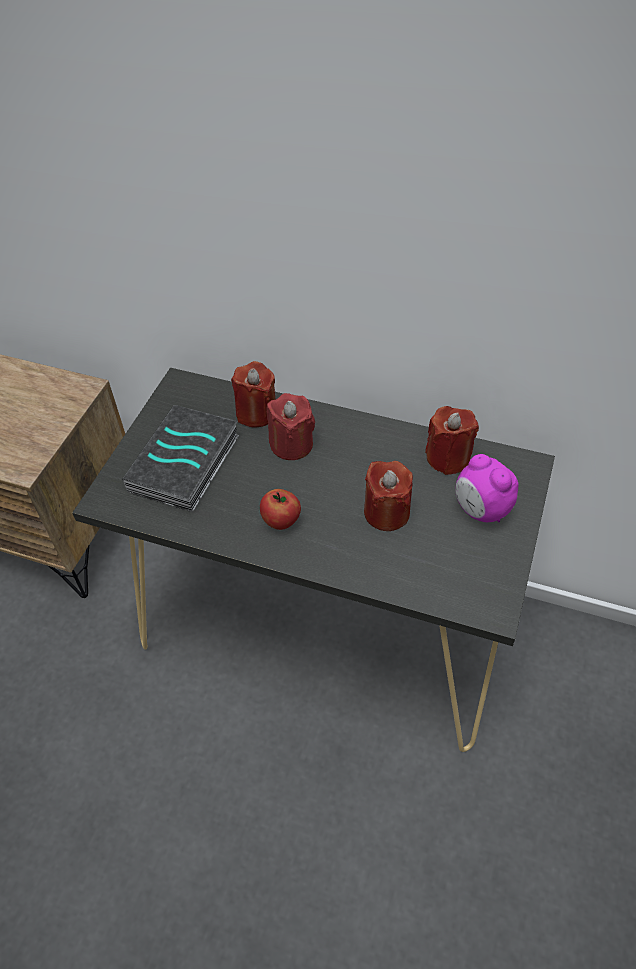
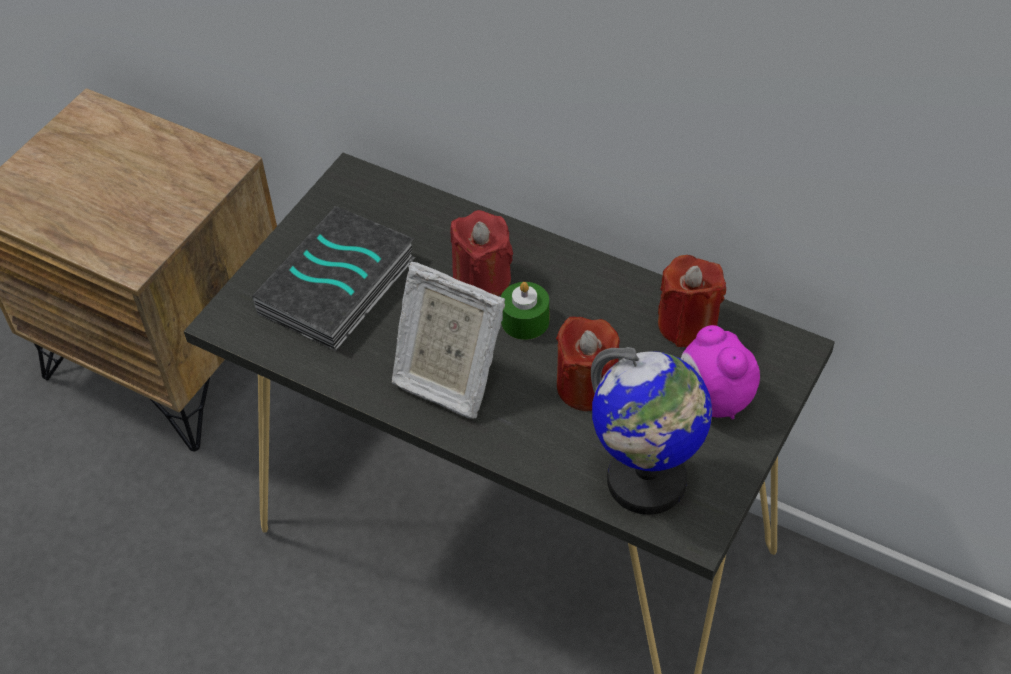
camera: 10 degrees right, 0 degrees up
red candle [231,361,276,427] -> none
apple [260,489,301,530] -> picture frame [392,262,505,419]
none -> green candle [501,282,549,340]
none -> globe [591,347,712,515]

